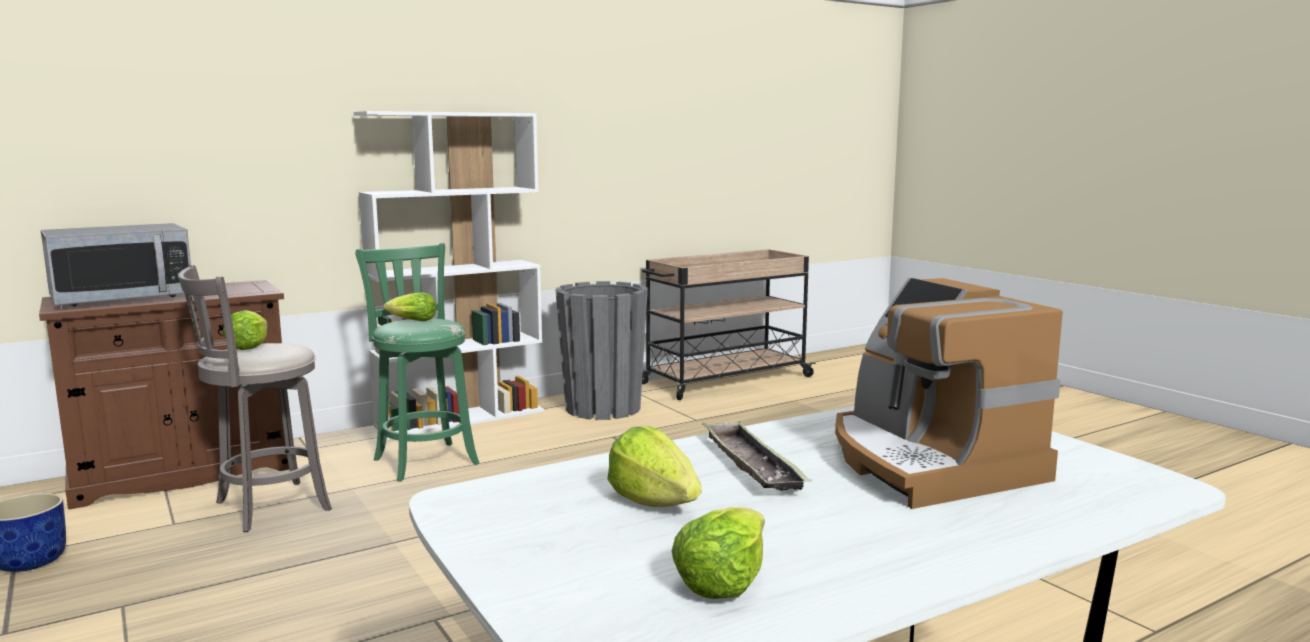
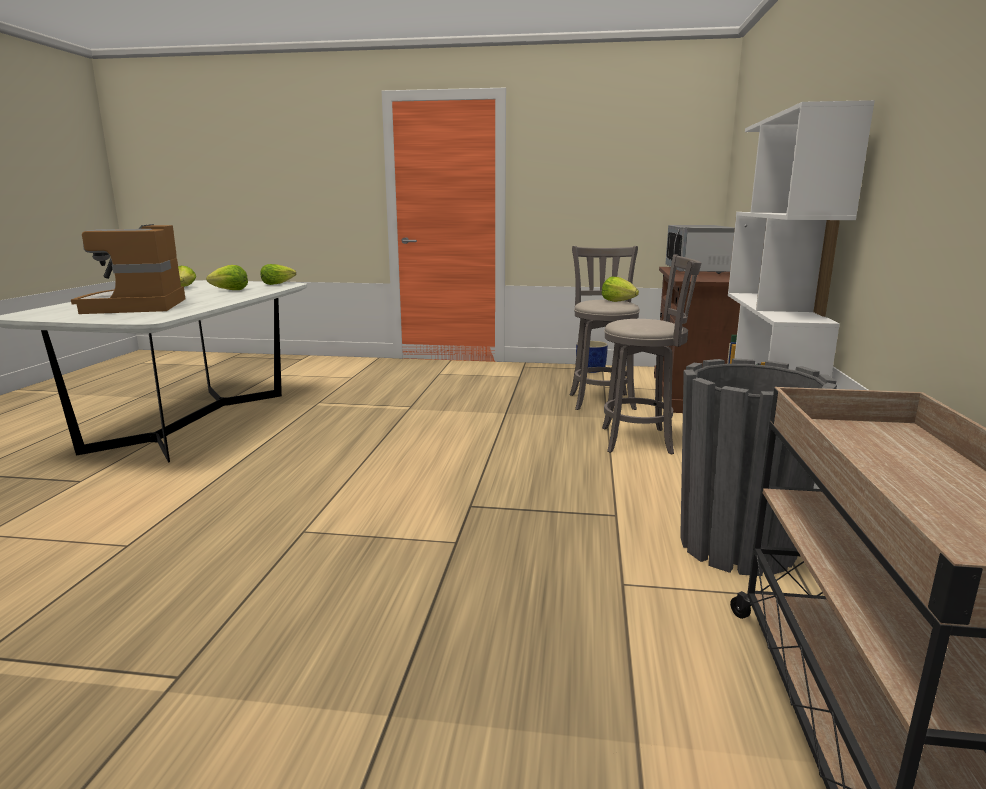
camera: 130 degrees right, 5 degrees up
green stool [355,243,479,481] -> grey stool [602,254,702,455]
lettuce [384,292,436,321] -> lettuce moved to [260,264,296,285]
tray [702,421,812,491] -> none
coffee machine [835,278,1063,509] -> coffee machine turned 120 degrees counterclockwise [71,224,185,314]

